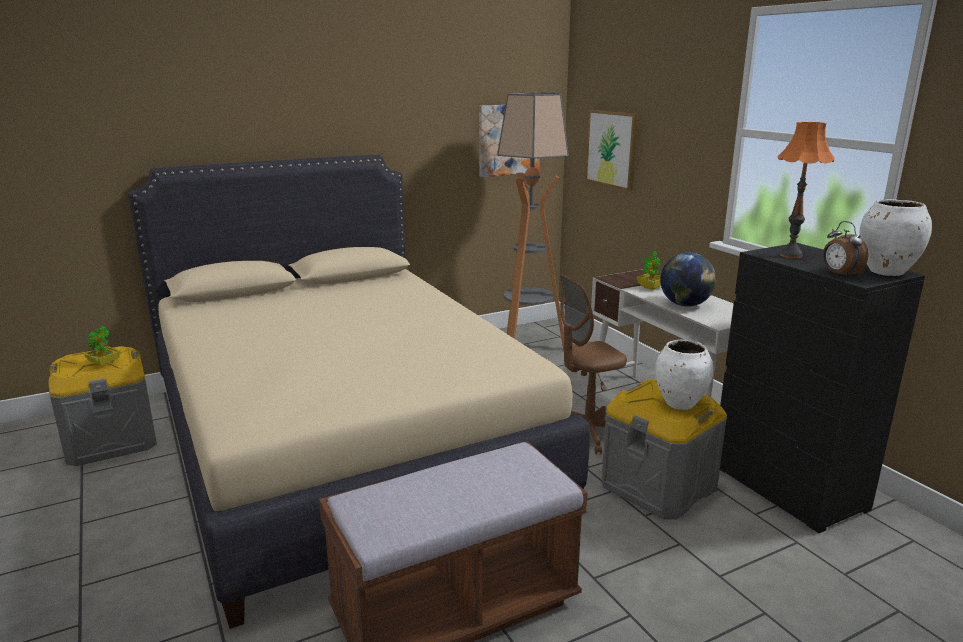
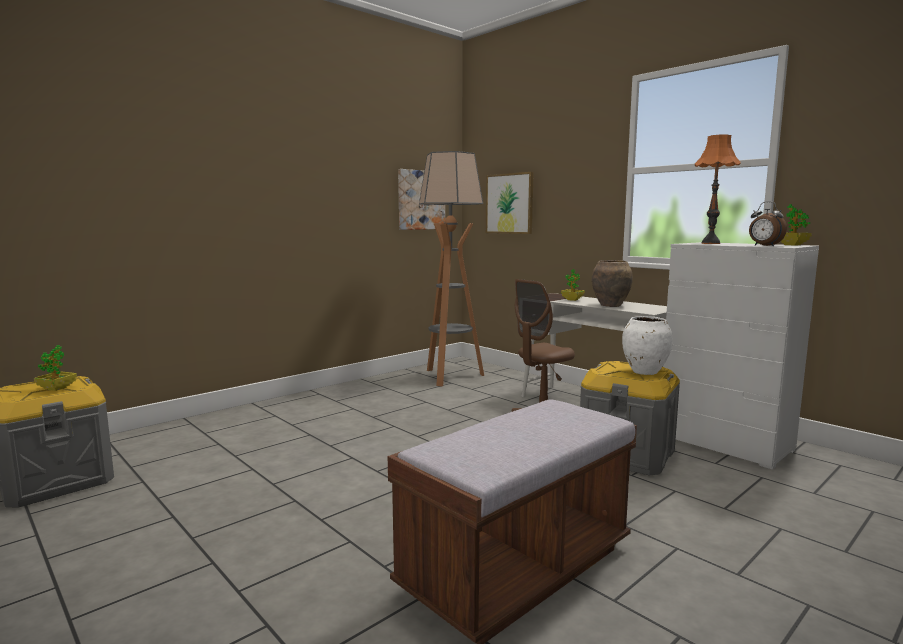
camera: 15 degrees left, 10 degrees down
beige bed [128,155,590,629] -> none
globe [660,253,716,307] -> brown vase [592,260,633,307]
black dresser [720,243,925,533] -> white dresser [663,242,819,470]
white vase [859,199,932,276] -> potted plant [780,204,812,245]

